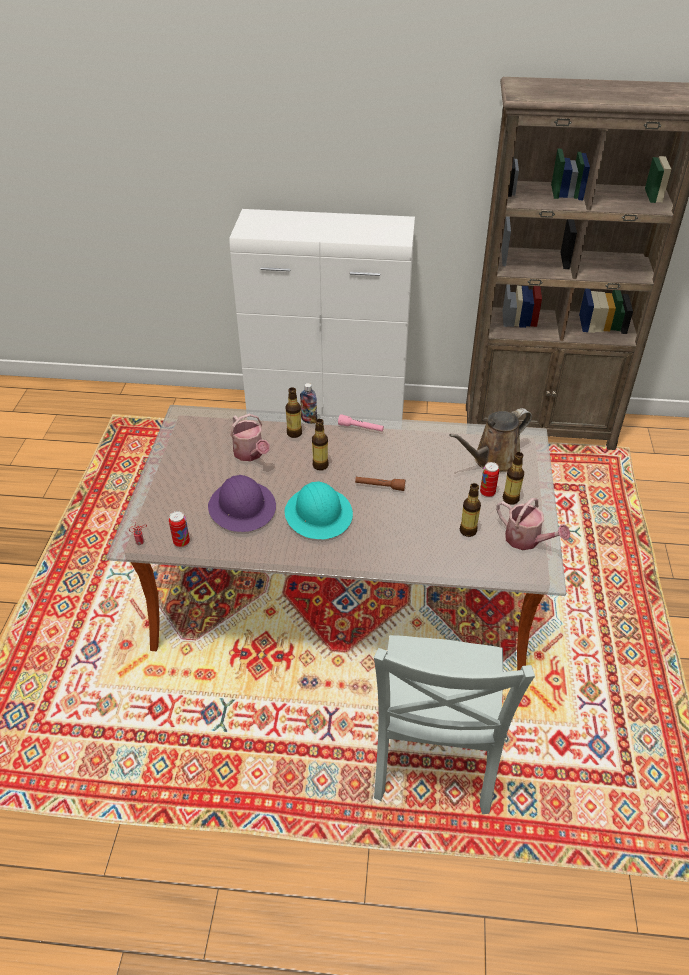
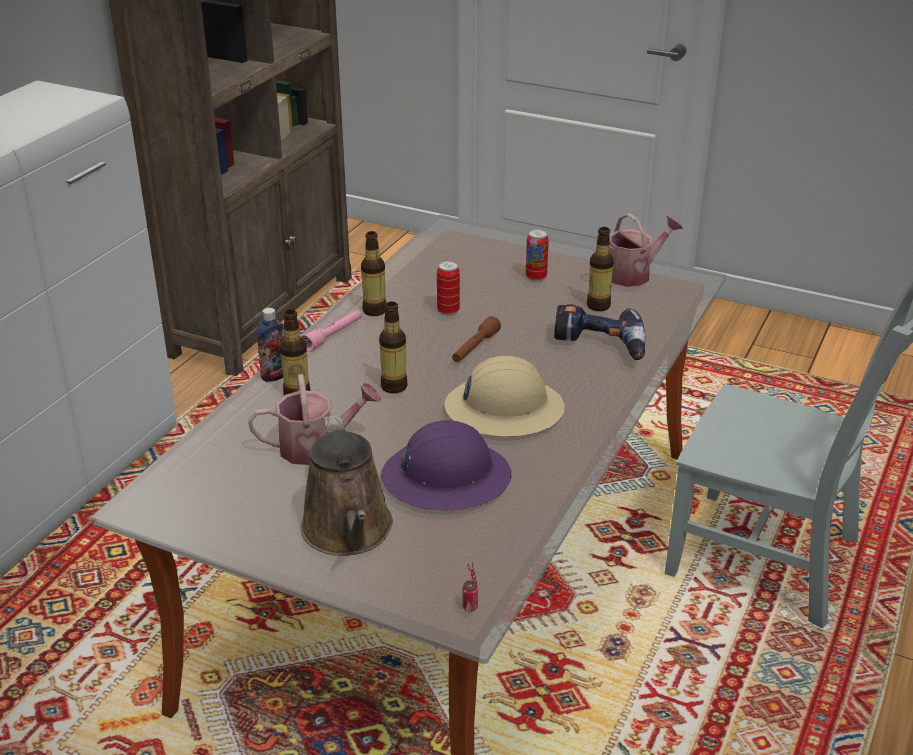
camera: 70 degrees left, 10 degrees down
can [169,511,190,547] -> can moved to [437,261,460,315]
turquoise hard hat [285,481,353,539] -> beige hard hat [444,356,565,437]
brown watering can [449,408,532,473] -> brown watering can moved to [300,415,393,556]
bottle [503,452,524,505] -> bottle moved to [361,231,386,316]
none -> power drill [554,304,646,360]

